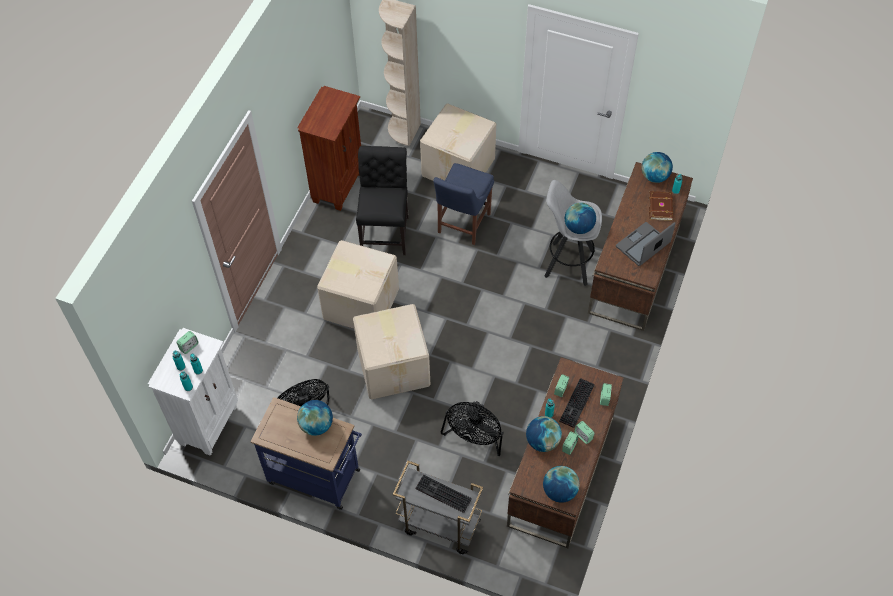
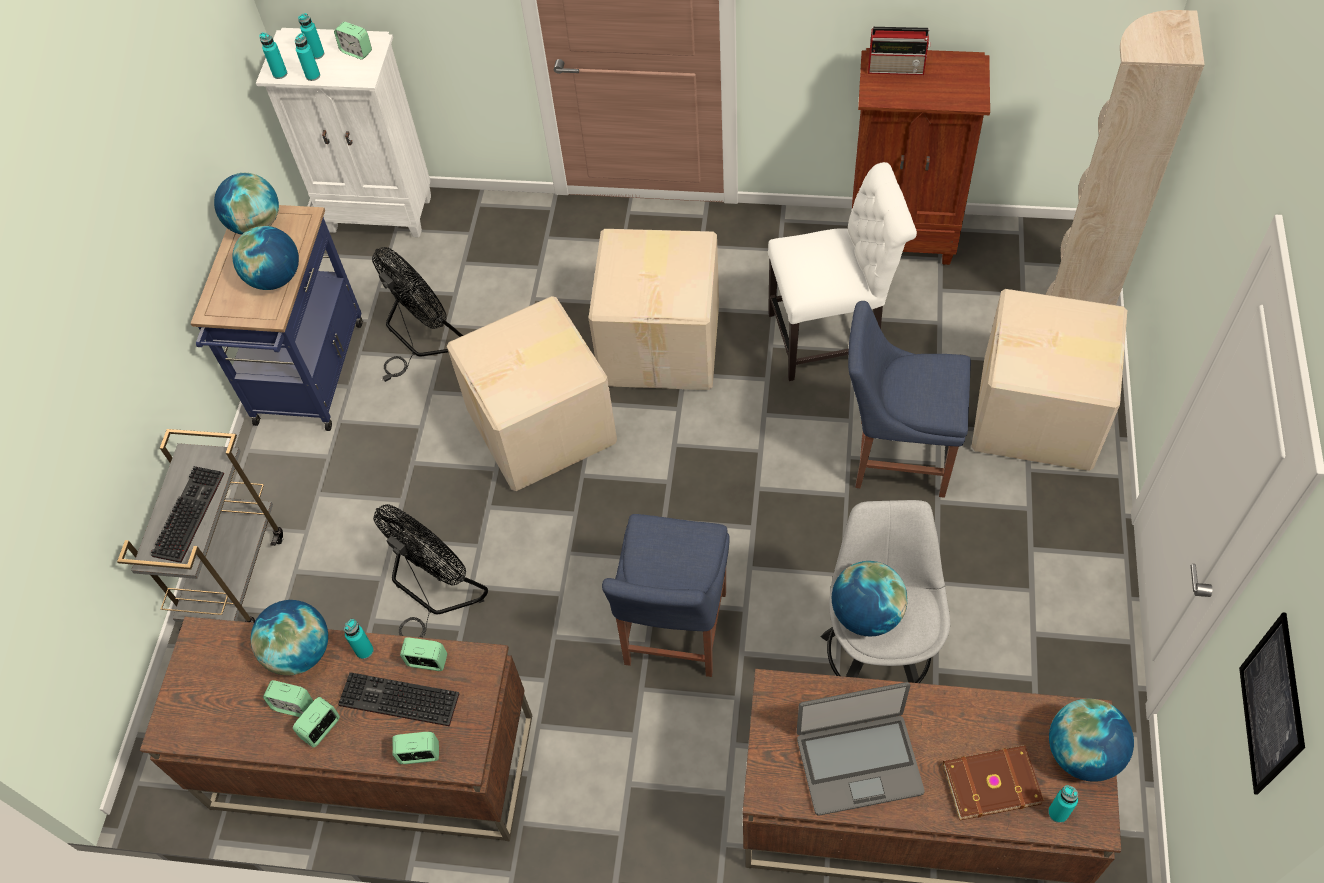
camera: 80 degrees right, 0 degrees up
black chair [356,146,409,255] -> white chair [768,162,917,381]
black fan [441,401,504,456] -> black fan turned 120 degrees clockwise [373,504,488,638]
globe [543,466,580,503] -> globe moved to [214,173,279,235]
laptop [616,222,676,266] -> laptop turned 135 degrees clockwise [797,682,925,816]
none -> blue chair [602,514,730,677]
none -> radio [868,27,930,75]
none -> picture [1239,613,1305,795]

